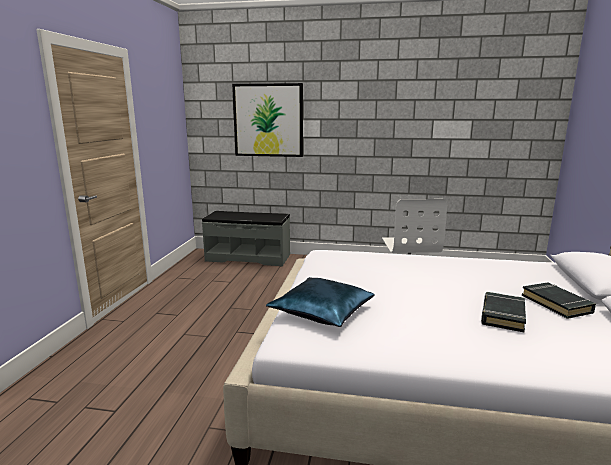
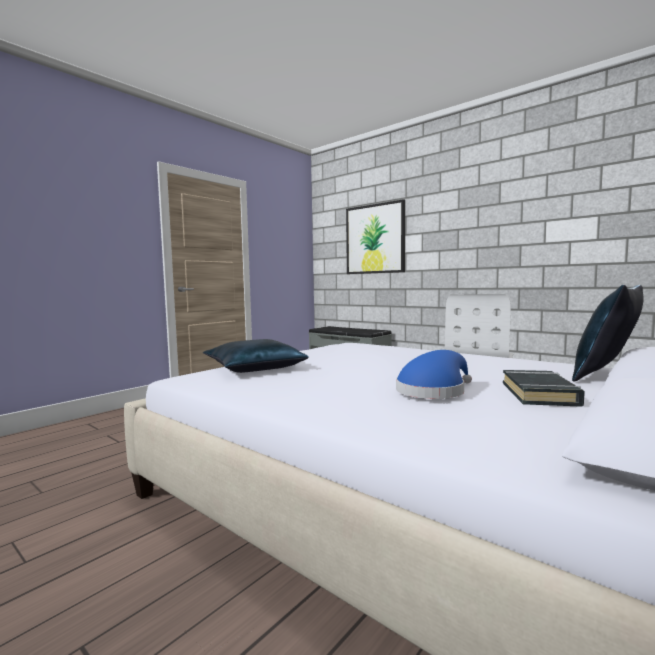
camera: 30 degrees right, 10 degrees down
black book [481,292,526,332] -> blue hat [396,350,472,399]
none -> blue pillow [572,285,644,381]

